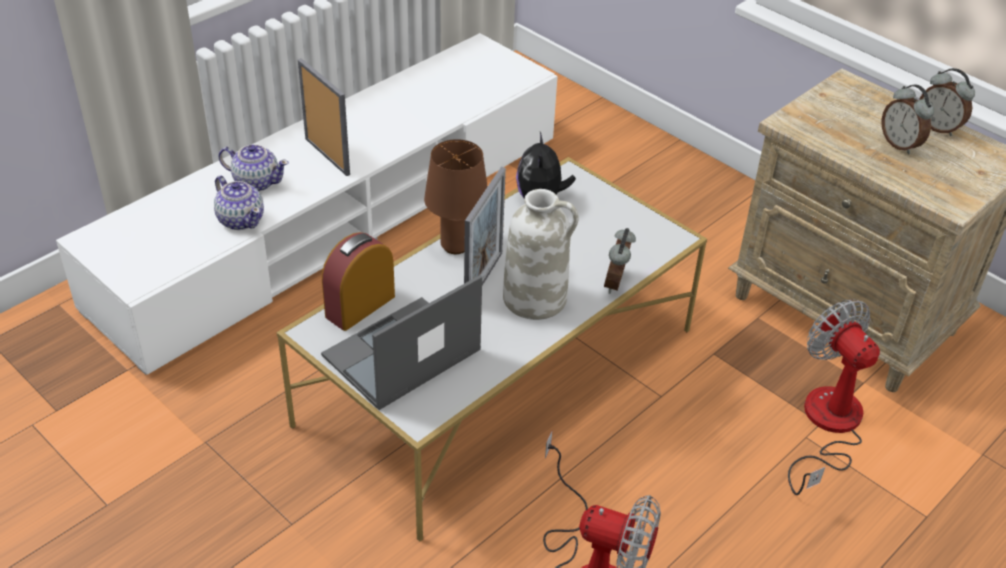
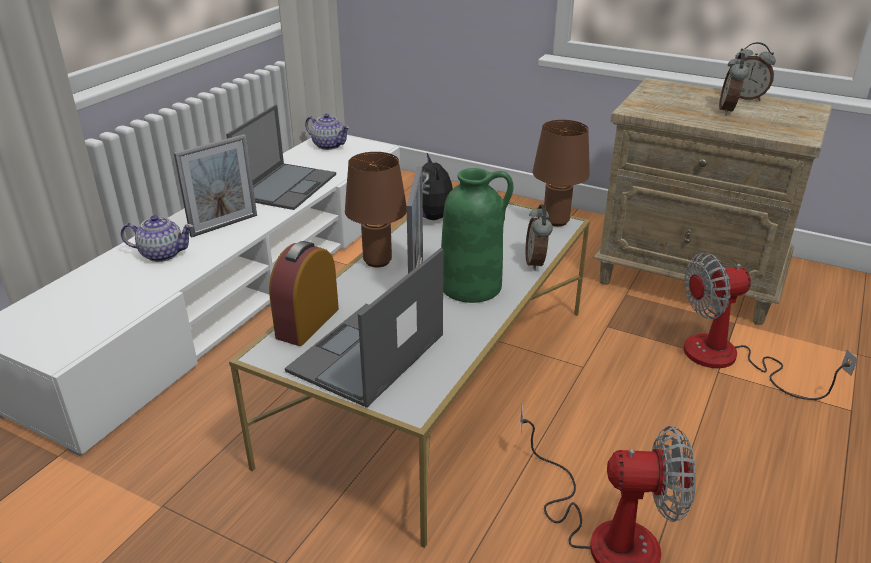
camera: 15 degrees left, 10 degrees down
teapot [214,176,264,230] -> teapot moved to [305,114,350,150]
picture frame [298,58,350,176] -> picture frame turned 105 degrees clockwise [174,134,257,237]
white vase [503,189,579,320] -> green vase [441,168,513,303]
fan [788,299,880,495] -> fan turned 60 degrees counterclockwise [684,252,858,400]
alarm clock [881,84,934,154] -> alarm clock turned 60 degrees clockwise [719,53,749,114]
none -> laptop [226,104,336,210]
none -> brown table lamp [533,120,590,226]

